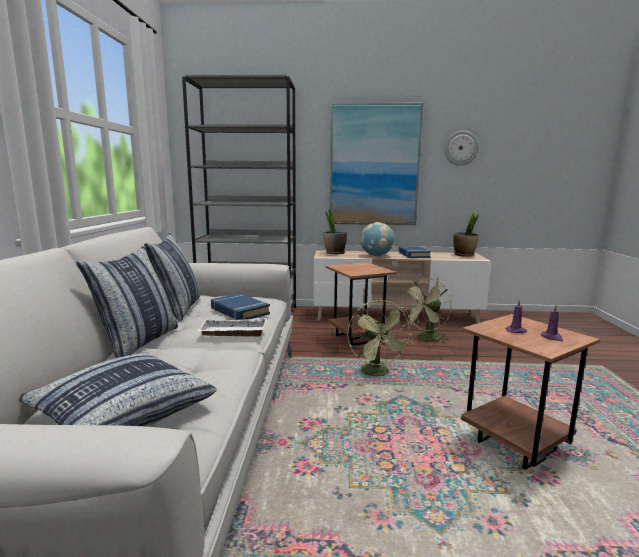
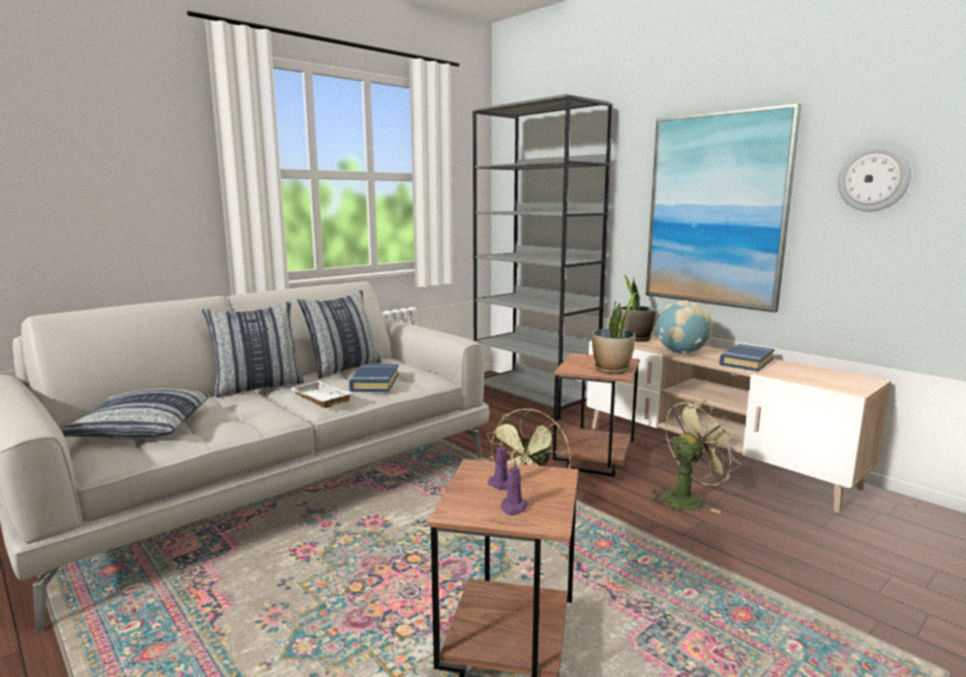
camera: 45 degrees right, 0 degrees up
green fan [401,278,451,344] -> green fan turned 150 degrees clockwise [651,400,741,513]
potted plant [453,210,479,257] -> potted plant moved to [592,293,636,374]

